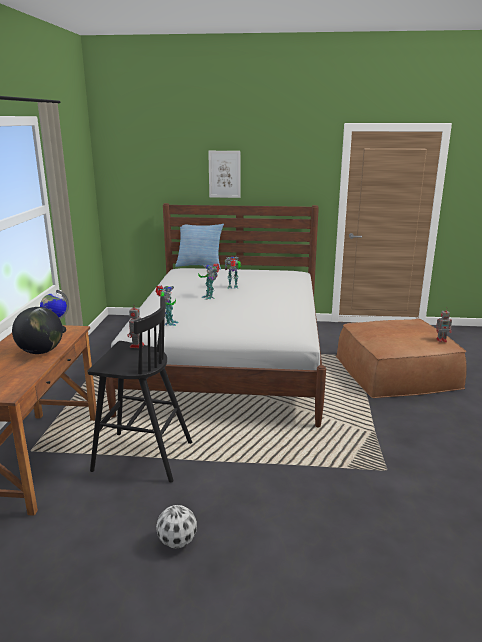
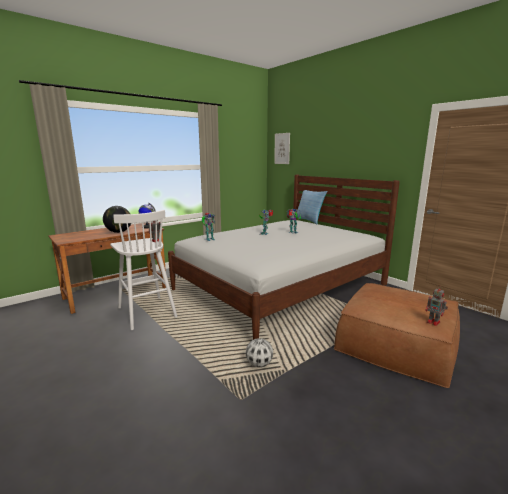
camera: 45 degrees right, 5 degrees down
black stool [88,296,192,483] -> white stool [110,210,178,330]
football [156,505,197,548] -> football moved to [246,338,273,368]
picture [208,151,240,198] -> picture moved to [274,133,290,164]

